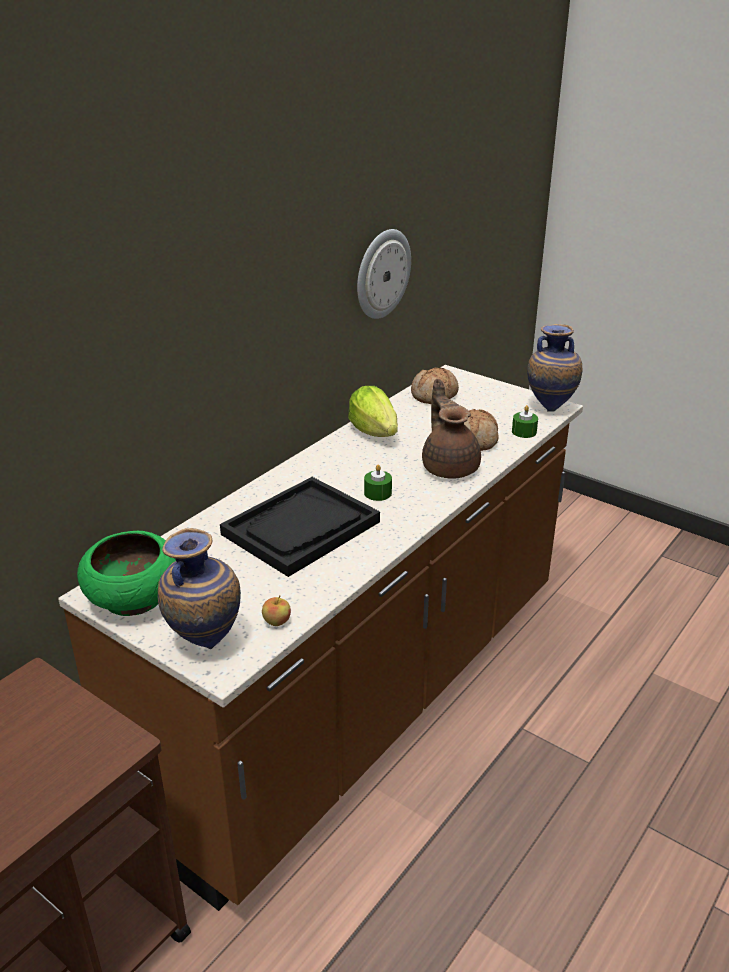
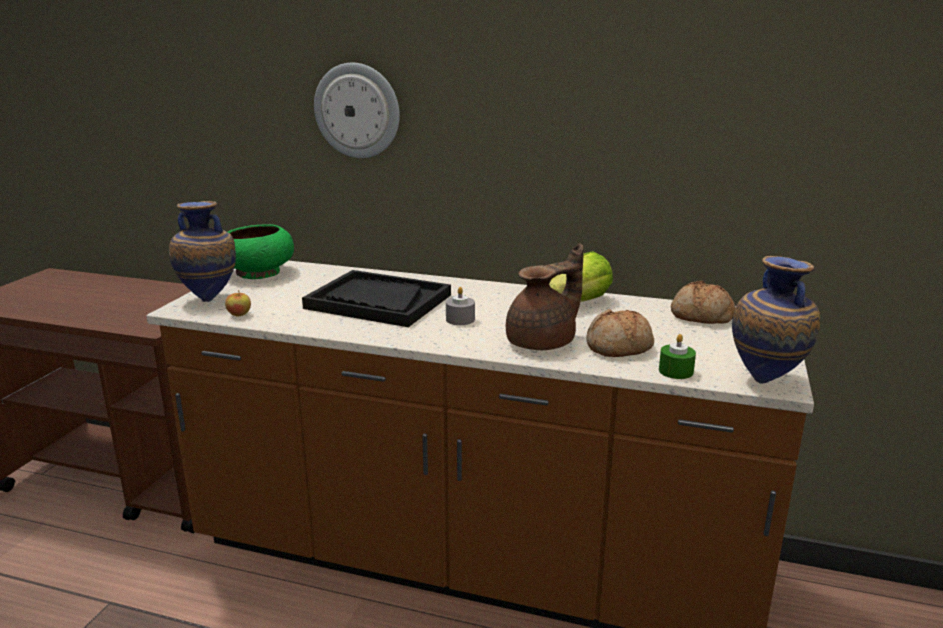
camera: 70 degrees right, 10 degrees down
wall clock [357,229,411,319] -> wall clock moved to [314,63,400,158]
green candle [364,464,392,501] -> grey candle [446,287,475,325]

